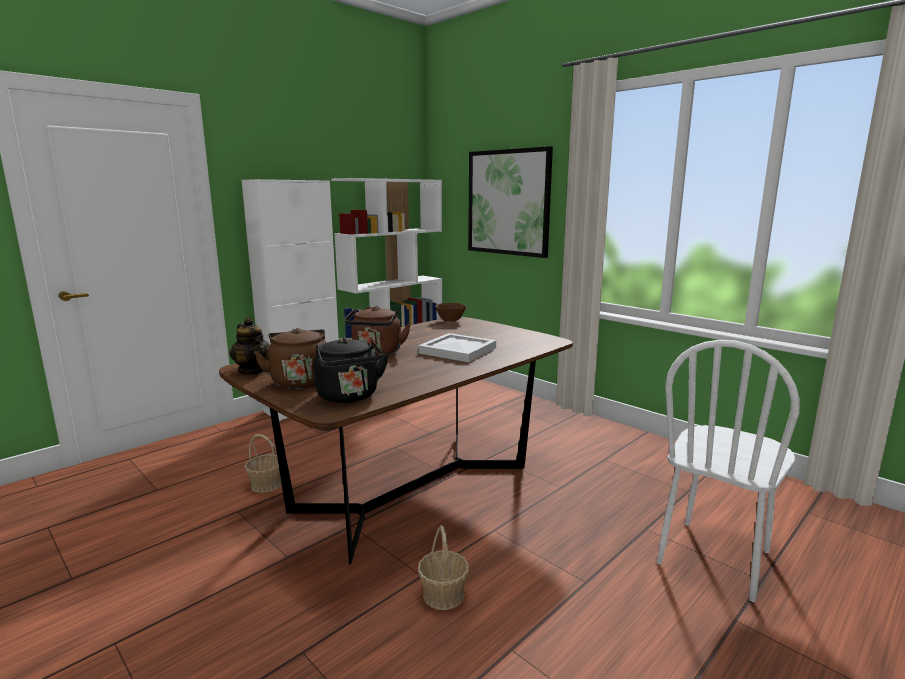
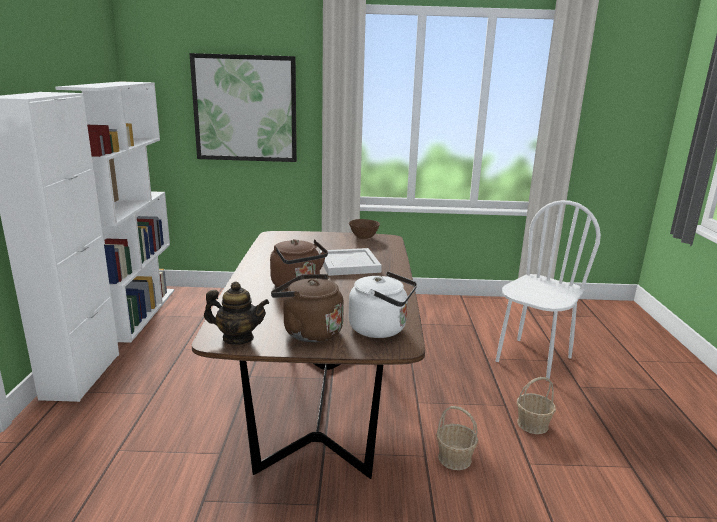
camera: 45 degrees left, 5 degrees up
basket [245,434,282,493] -> basket moved to [517,377,556,434]
black kettle [313,337,389,403] -> white kettle [349,271,417,338]
brown bowl [435,303,467,322] -> brown bowl moved to [349,219,380,239]
white chair [657,340,800,602] -> white chair turned 135 degrees counterclockwise [496,200,601,381]

